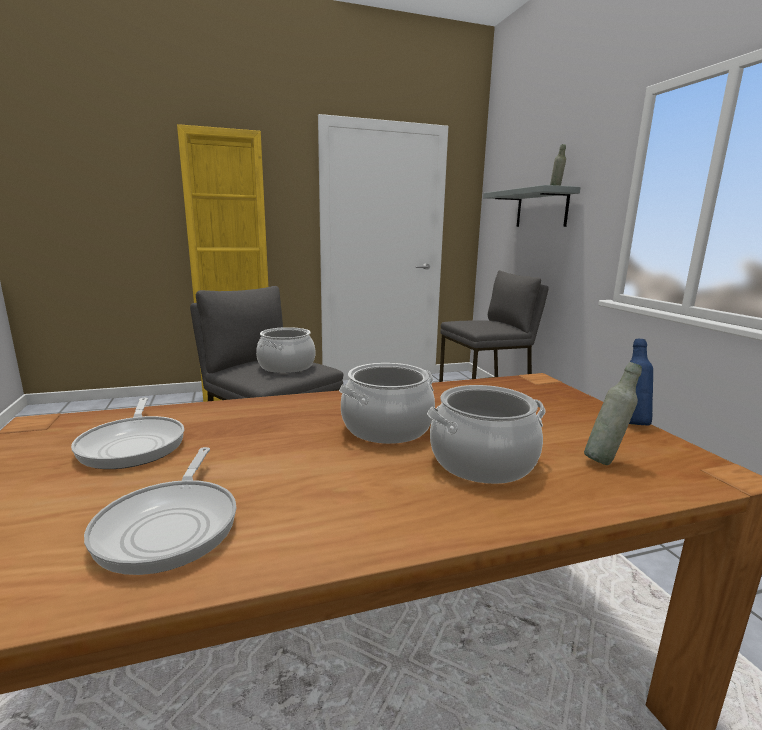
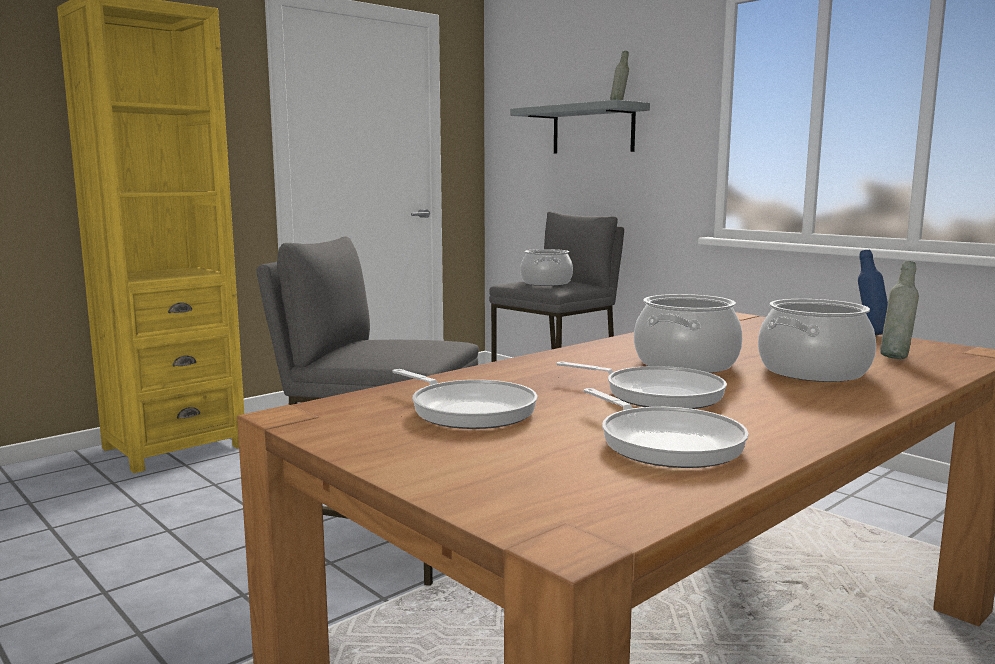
camera: 25 degrees left, 5 degrees down
cooking pot [256,327,316,373] -> cooking pot moved to [520,249,573,286]
none -> frying pan [556,361,727,409]

